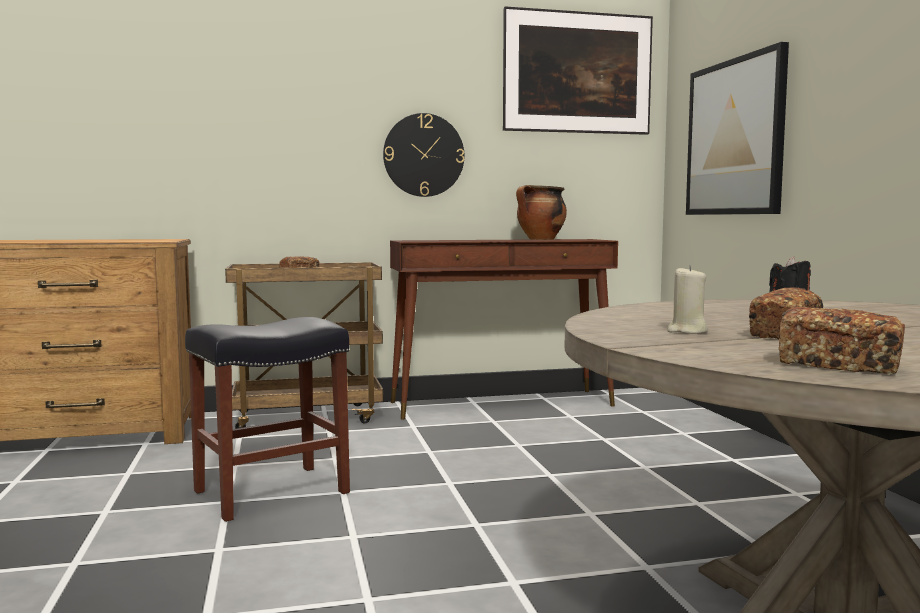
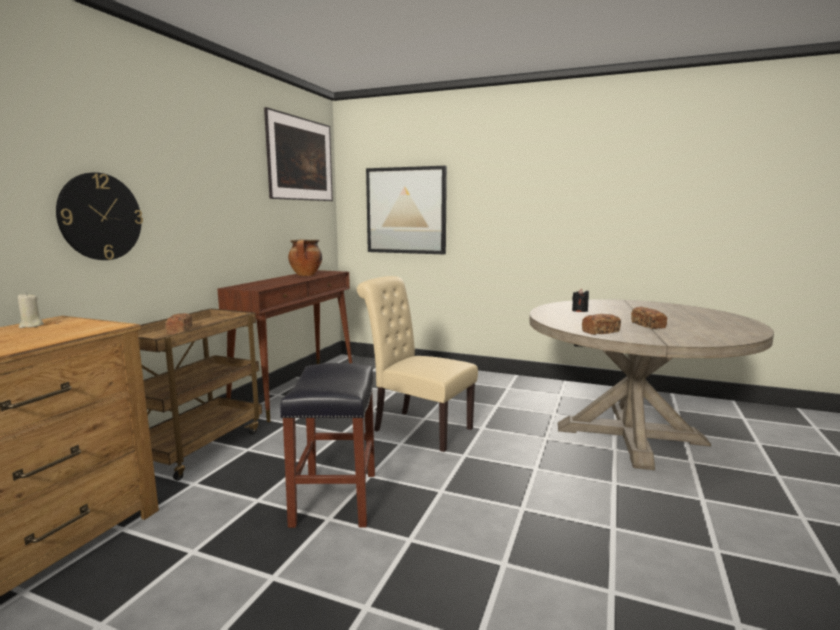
camera: 55 degrees left, 5 degrees up
wall clock [383,113,464,197] -> wall clock moved to [56,172,143,260]
beige candle [667,265,708,334] -> beige candle moved to [18,293,44,328]
bread [779,306,905,374] -> bread moved to [582,314,621,335]
none -> beige chair [357,276,478,452]

